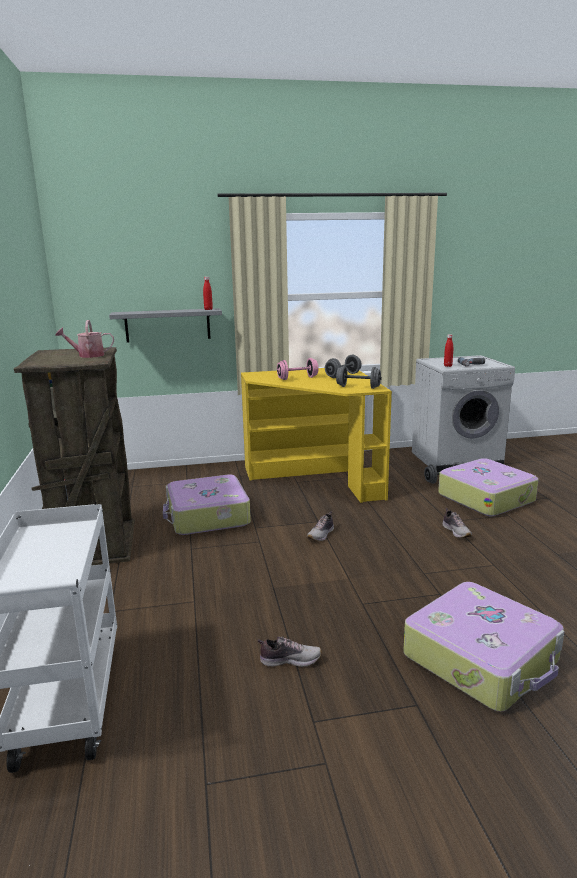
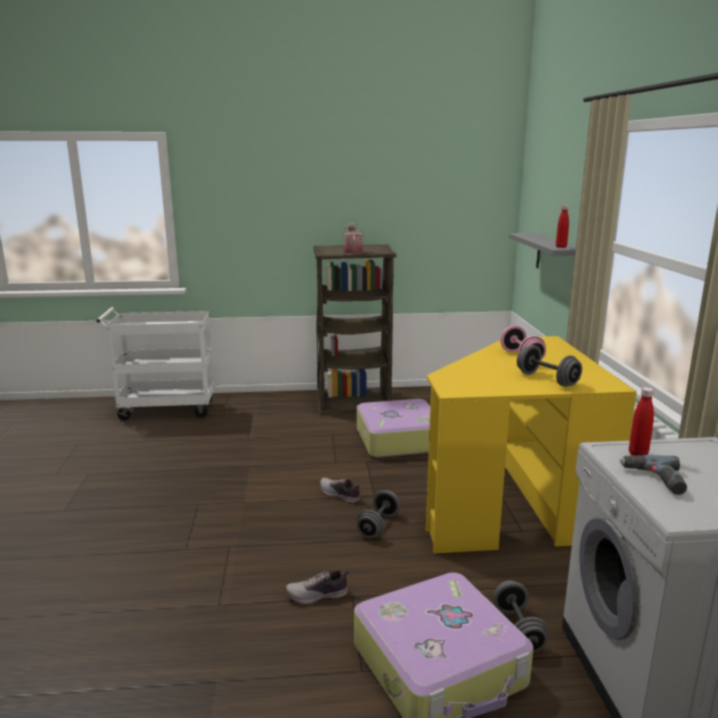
camera: 95 degrees right, 0 degrees up
shoe [258,636,322,667] -> none
grey dumbbell [336,366,382,389] -> grey dumbbell moved to [357,490,400,538]
suitcase [403,582,565,712] -> none

